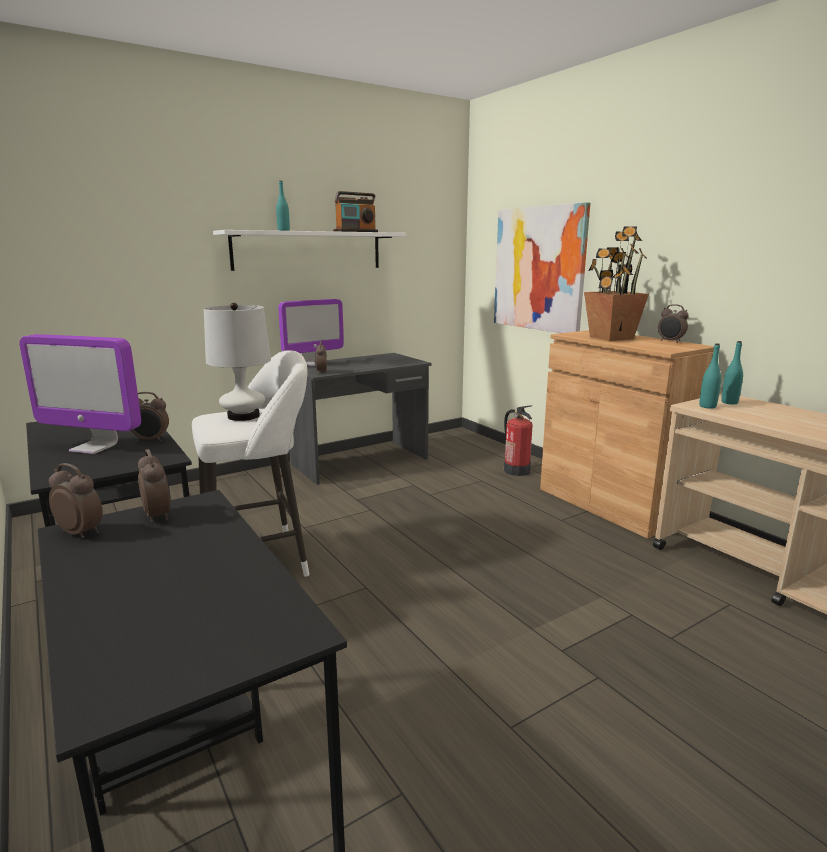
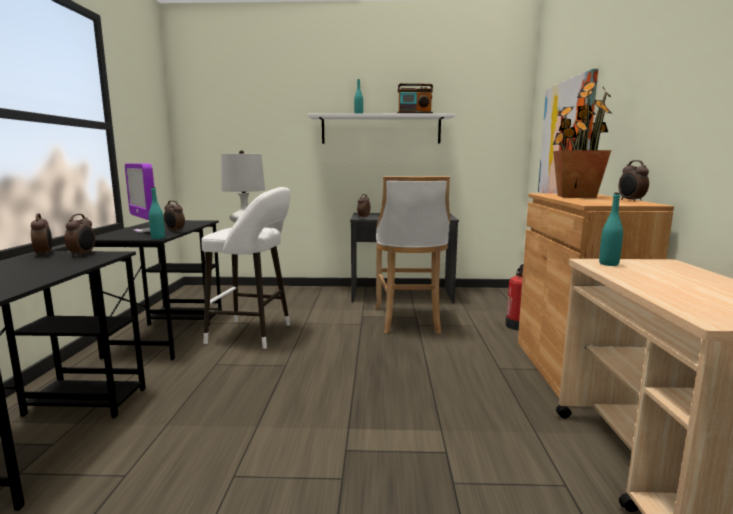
camera: 35 degrees right, 5 degrees down
monitor [278,299,344,366] -> none
turquoise bottle [721,341,743,405] -> turquoise bottle moved to [149,187,165,239]
none -> white stool [375,176,450,334]

